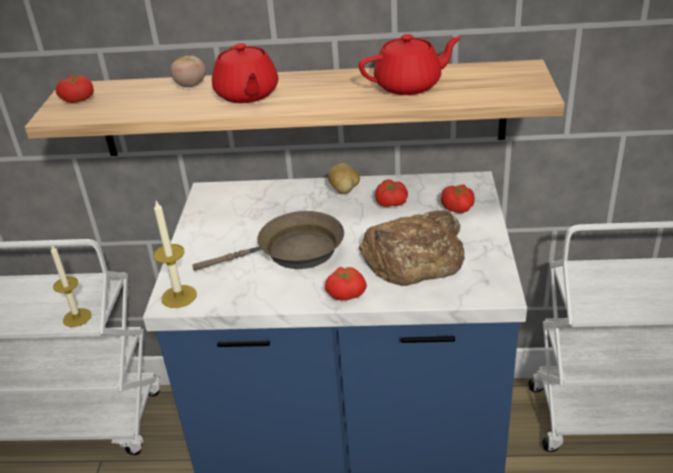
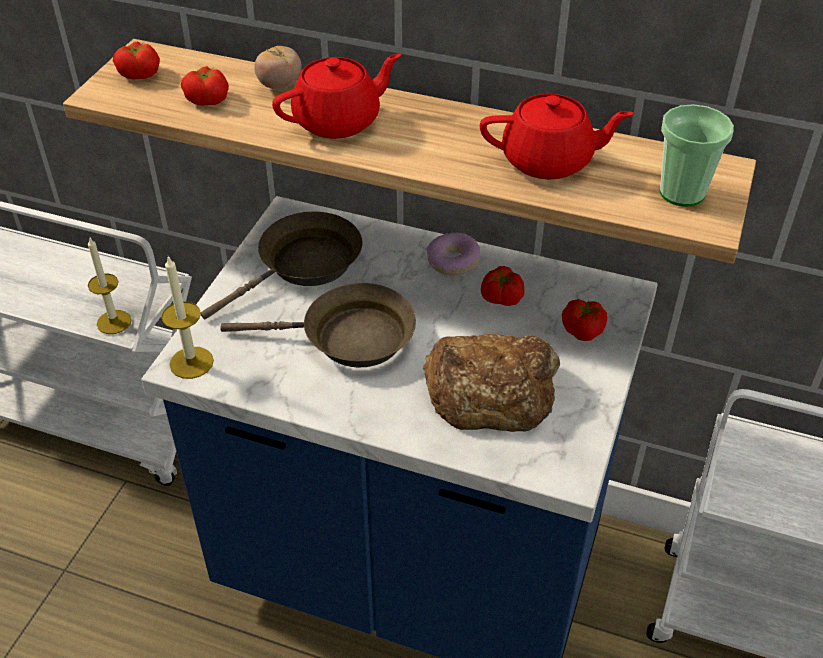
camera: 15 degrees right, 10 degrees up
red teapot [212,43,278,103] -> red teapot turned 120 degrees counterclockwise [272,53,401,139]
tomato [325,267,367,301] -> tomato moved to [181,66,229,106]
potato [328,163,360,194] -> donut [427,233,480,275]
none -> brown frying pan [201,211,362,320]
none -> cup [660,104,734,207]

